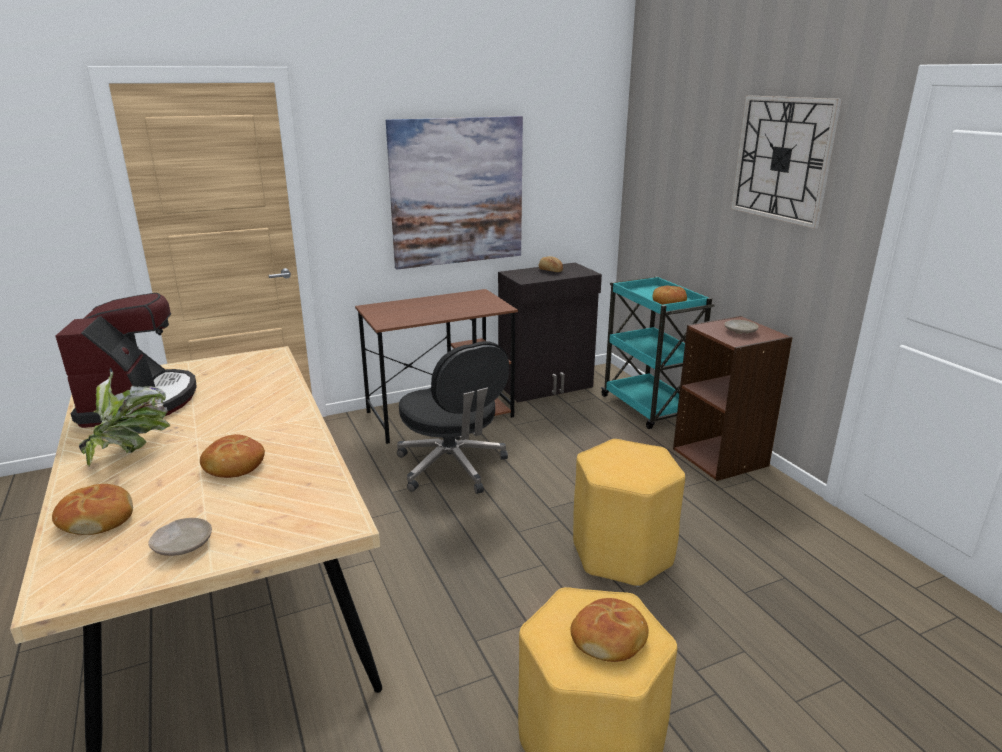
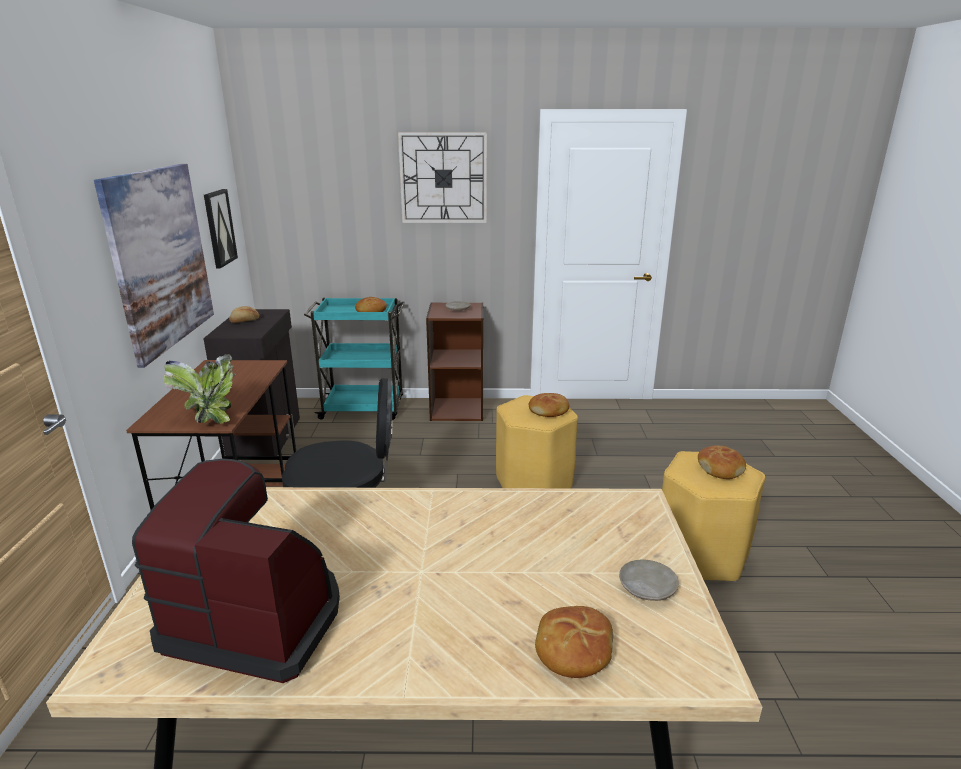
camera: 65 degrees left, 0 degrees up
potted plant [79,367,170,466] -> potted plant moved to [163,354,236,423]
bread [200,434,265,478] -> bread moved to [528,393,569,417]
none -> picture [204,189,238,268]

